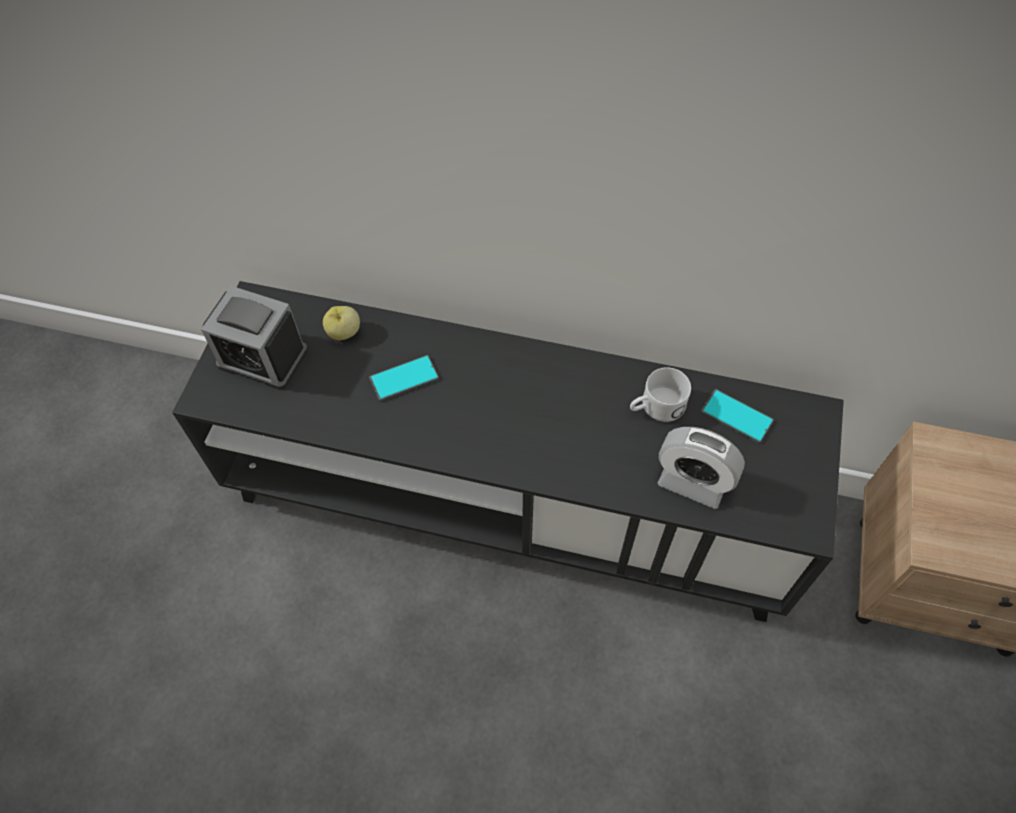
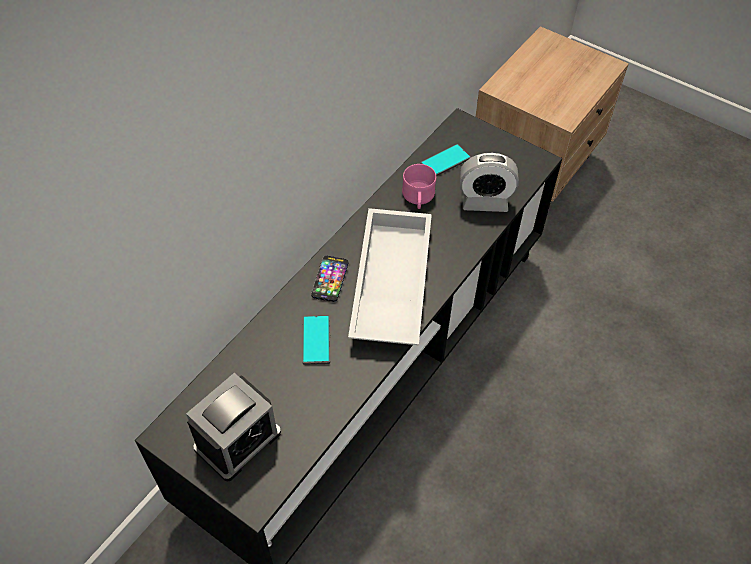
camera: 70 degrees left, 5 degrees down
apple [323,306,360,340] -> none
white mug [630,367,691,422] -> pink mug [402,164,436,209]
alarm clock [658,427,745,509] -> alarm clock turned 45 degrees clockwise [460,153,519,212]
none -> phone [311,256,348,302]
none -> white tray [348,208,432,345]

